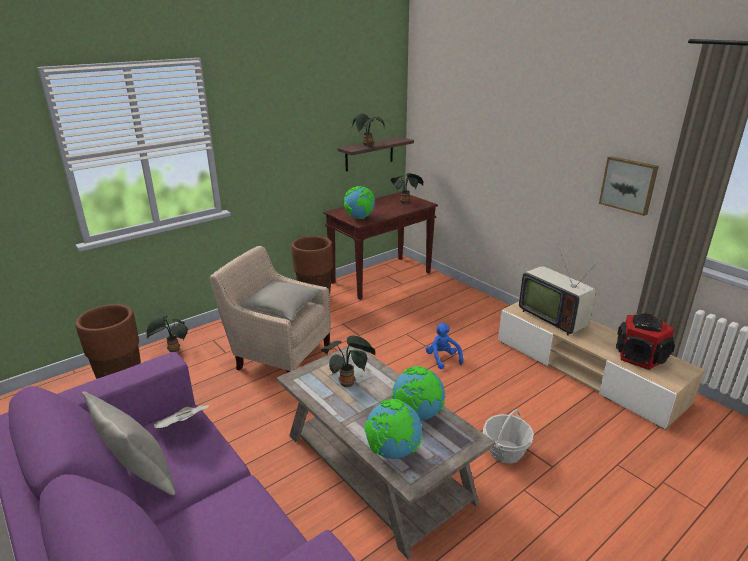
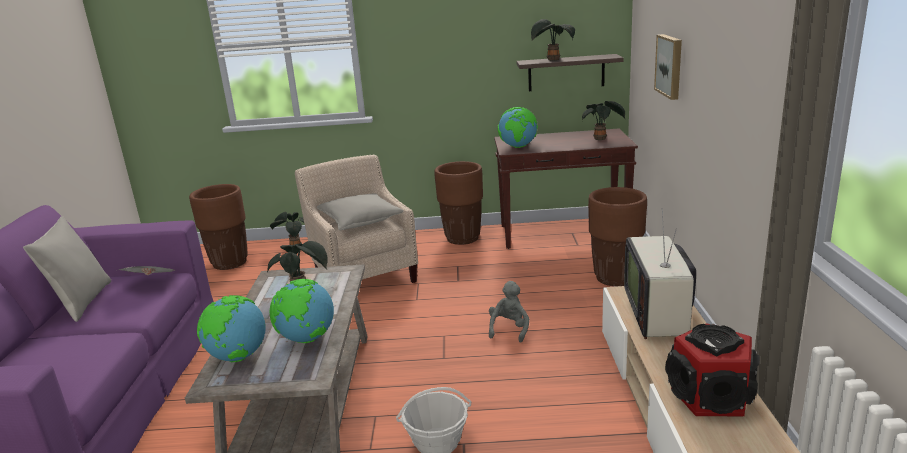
camera: 40 degrees right, 5 degrees down
blue plush toy [426,323,463,369] -> grey plush toy [489,281,529,343]
picture [599,156,659,216] -> picture moved to [654,34,682,100]
none -> brown planter [588,187,647,286]

